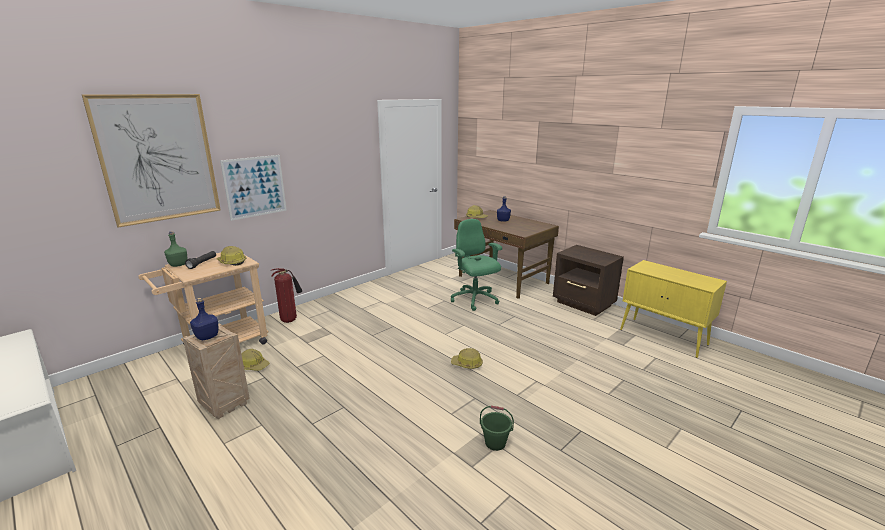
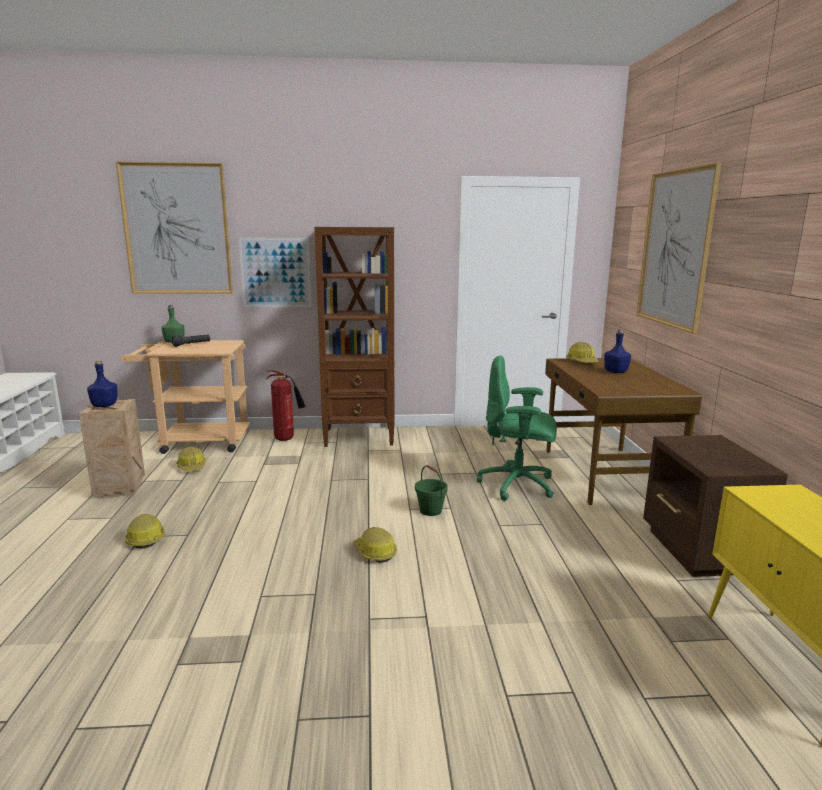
camera: 40 degrees right, 5 degrees down
hard hat [217,246,246,266] -> hard hat moved to [125,514,165,549]
green office chair [451,219,502,311] -> green office chair turned 90 degrees counterclockwise [477,355,557,501]
green bucket [480,406,514,451] -> green bucket moved to [415,465,448,516]
none -> brown bookcase [314,227,394,447]
none -> picture [636,163,722,334]

